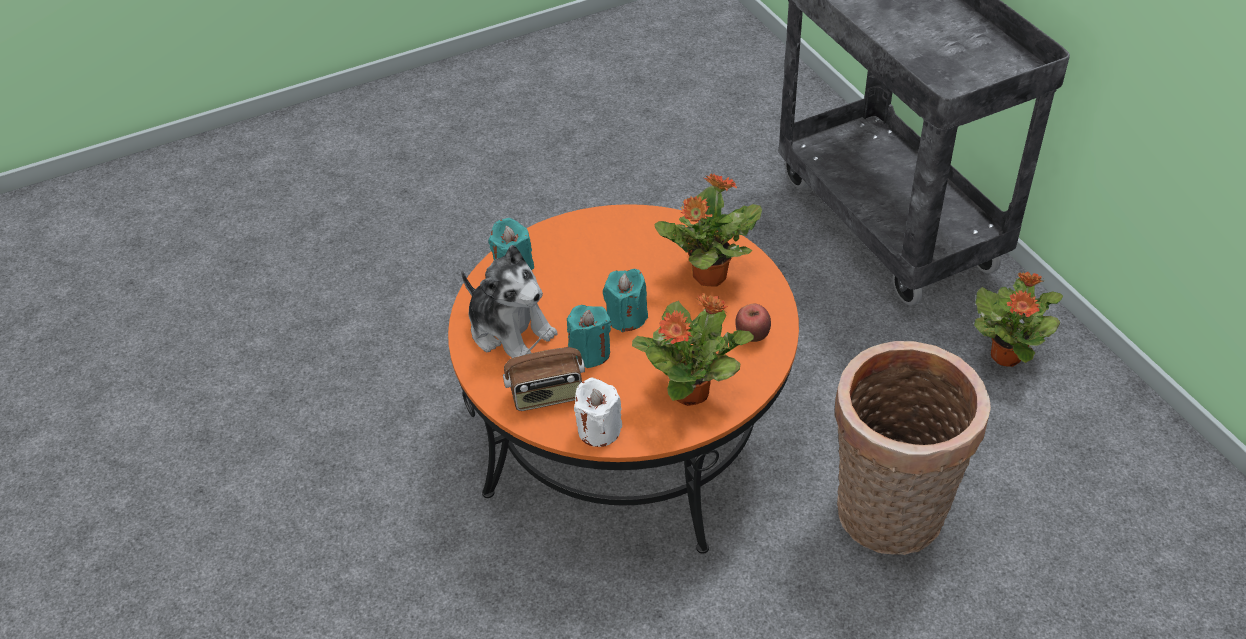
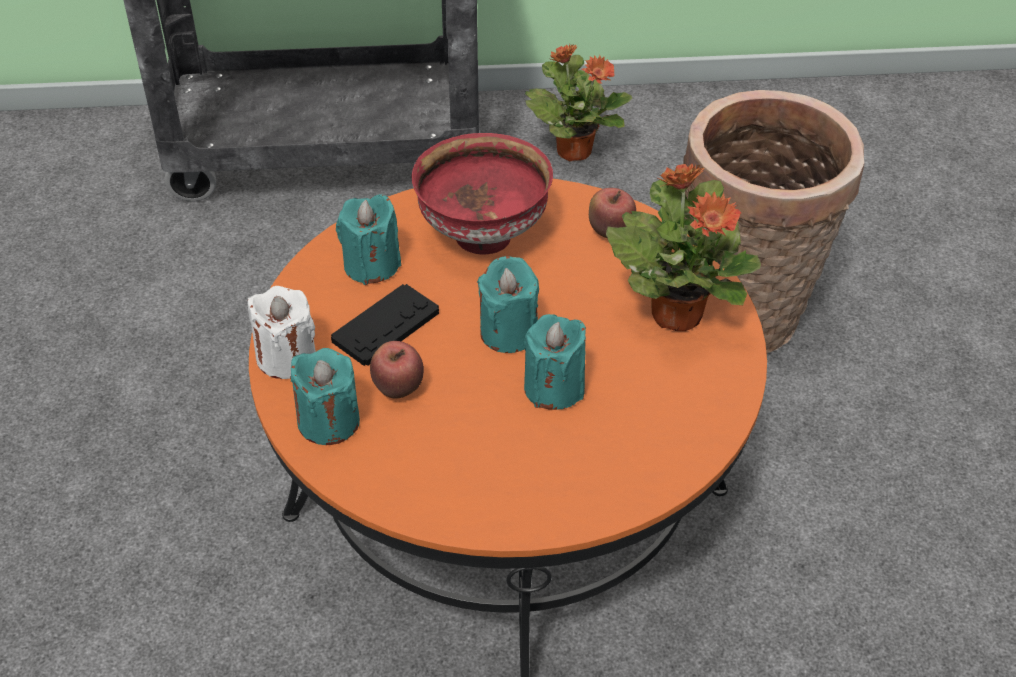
camera: 70 degrees left, 0 degrees up
plush toy [461,245,557,358] -> none
radio [503,327,585,411] -> none
white candle [574,377,622,447] -> white candle moved to [248,286,316,379]
potted plant [654,173,762,287] -> red bowl [411,133,553,254]
none -> black game controller [331,284,439,366]
none -> turquoise candle [336,194,401,285]
none -> apple [370,341,424,398]

